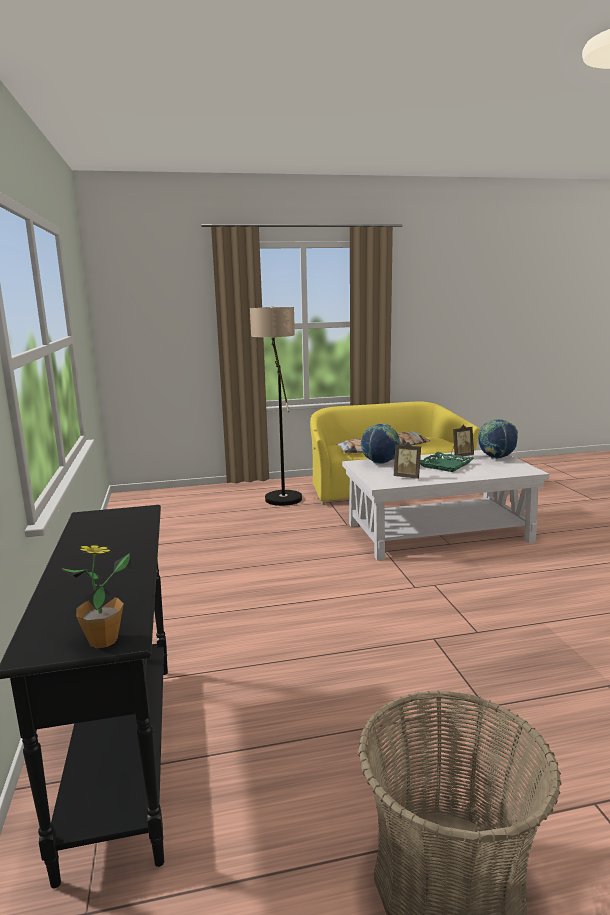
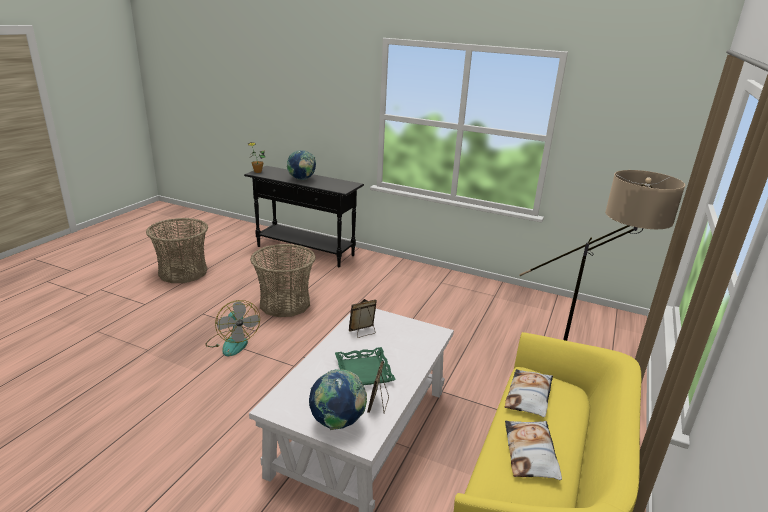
camera: 125 degrees right, 10 degrees up
globe [361,424,401,464] -> globe moved to [287,150,316,180]
none -> fan [205,300,260,356]
none -> basket [250,244,316,317]

